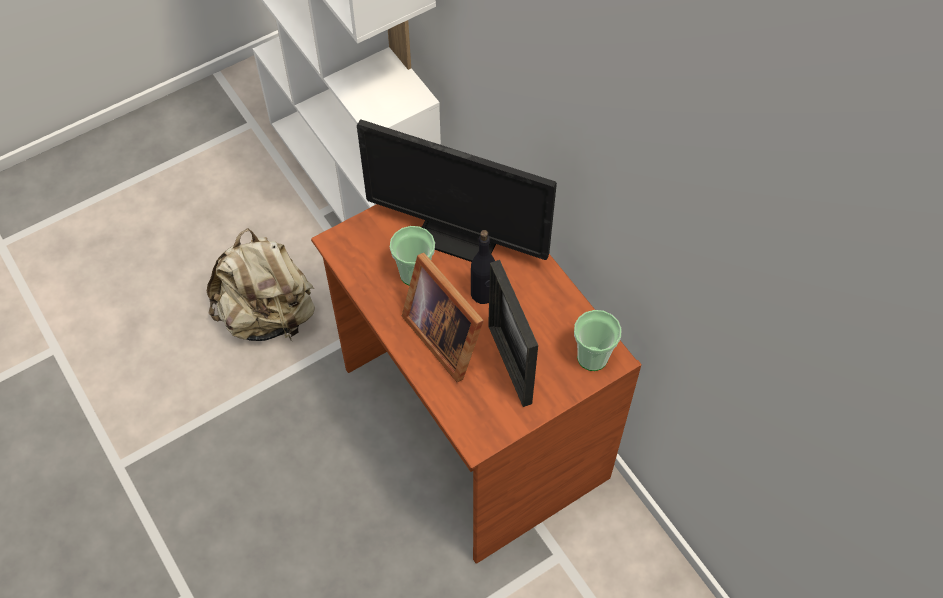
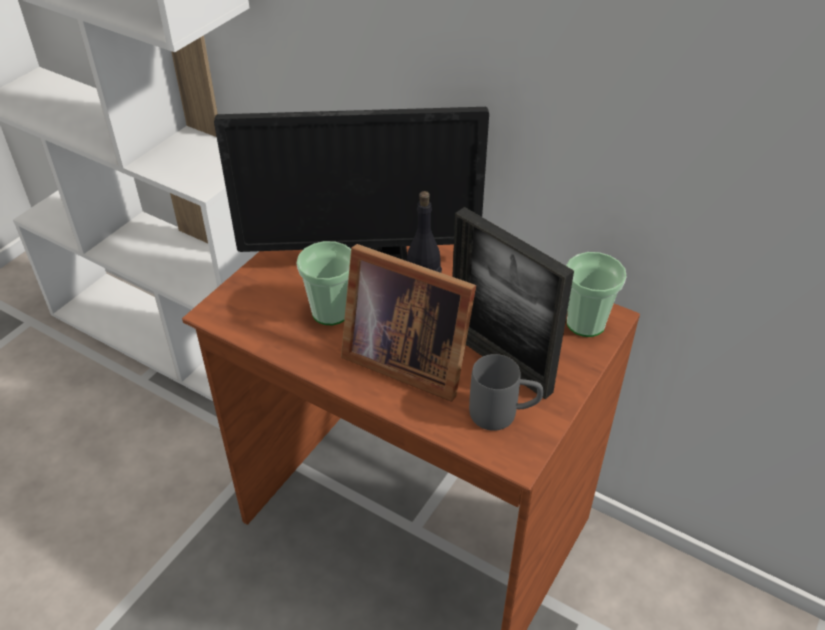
camera: 25 degrees left, 15 degrees down
beige backpack [207,228,315,341] -> none
none -> grey mug [469,354,544,431]

